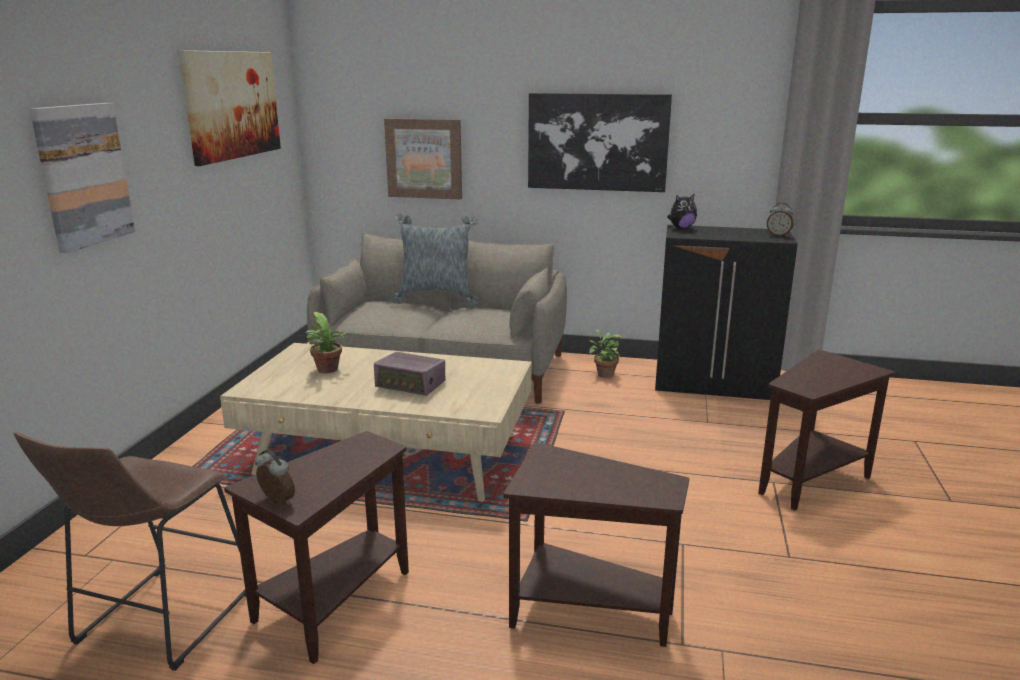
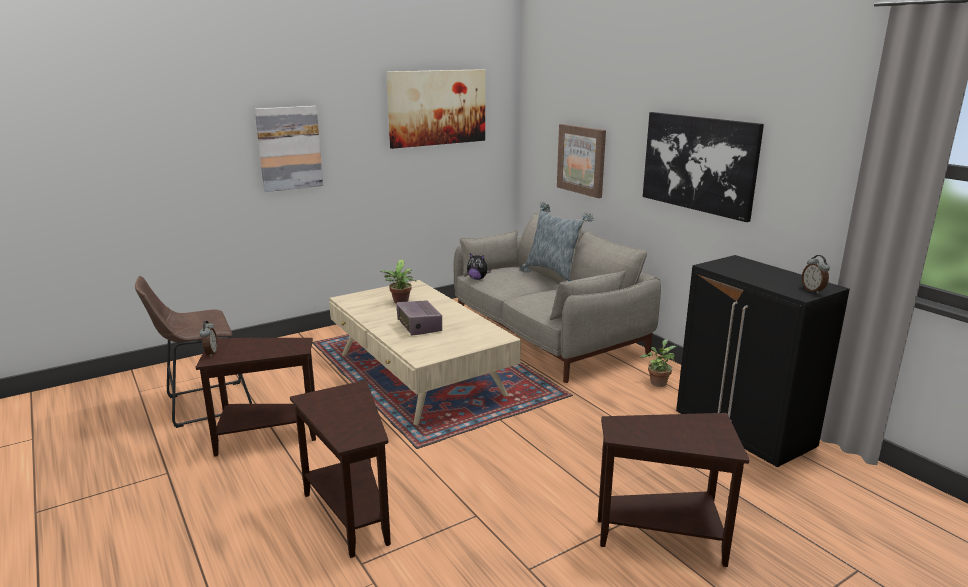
camera: 45 degrees right, 0 degrees up
plush toy [667,194,697,229] -> plush toy moved to [467,253,491,280]

